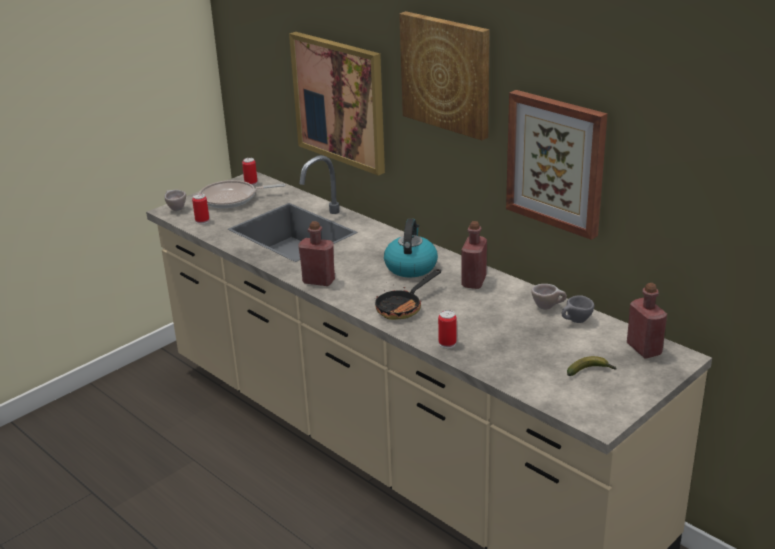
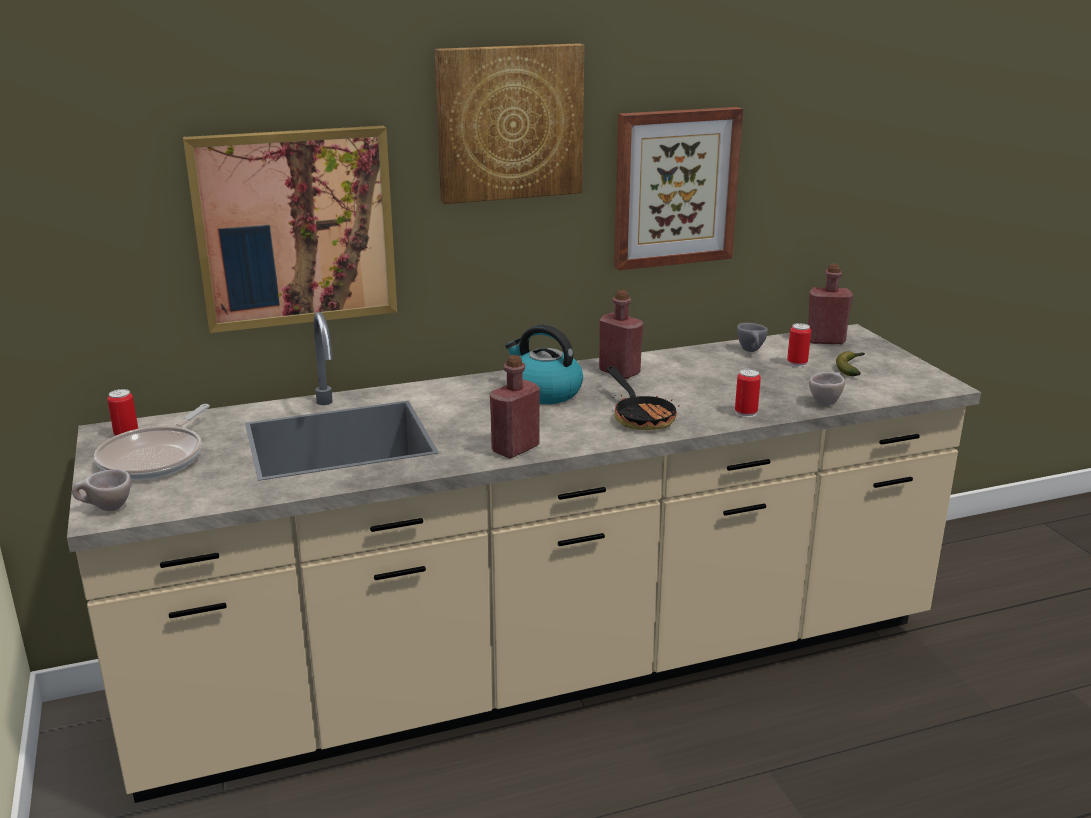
camera: 65 degrees left, 5 degrees down
can [192,194,209,224] -> can moved to [787,323,811,367]
beige cup [531,284,567,310] -> beige cup moved to [809,372,845,406]

